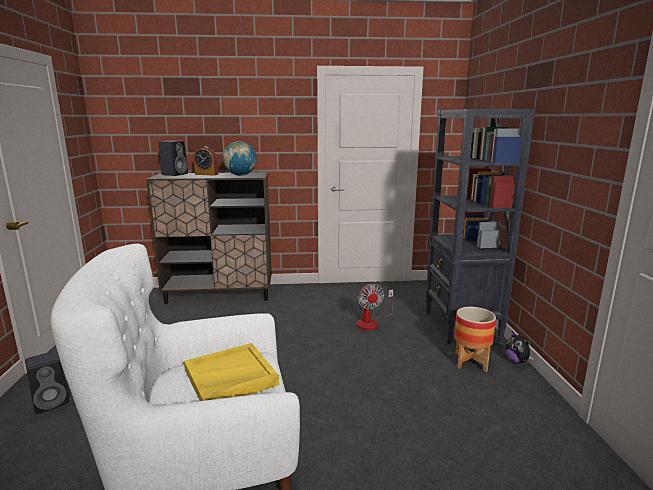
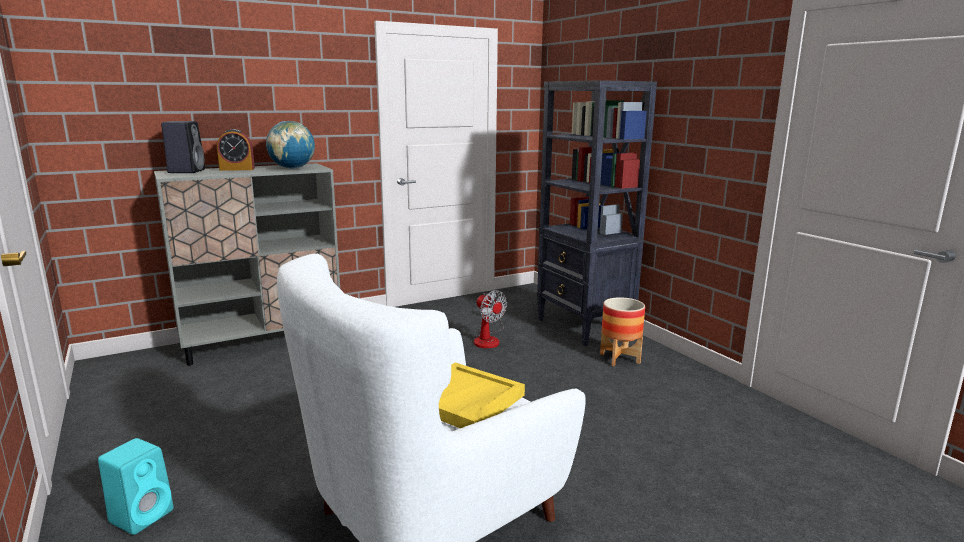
camera: 25 degrees left, 0 degrees up
black speaker [25,351,70,414] -> turquoise speaker [98,438,173,535]
brown cabinet [146,172,272,304] -> grey cabinet [154,163,340,366]
plush toy [505,331,534,363] -> none

